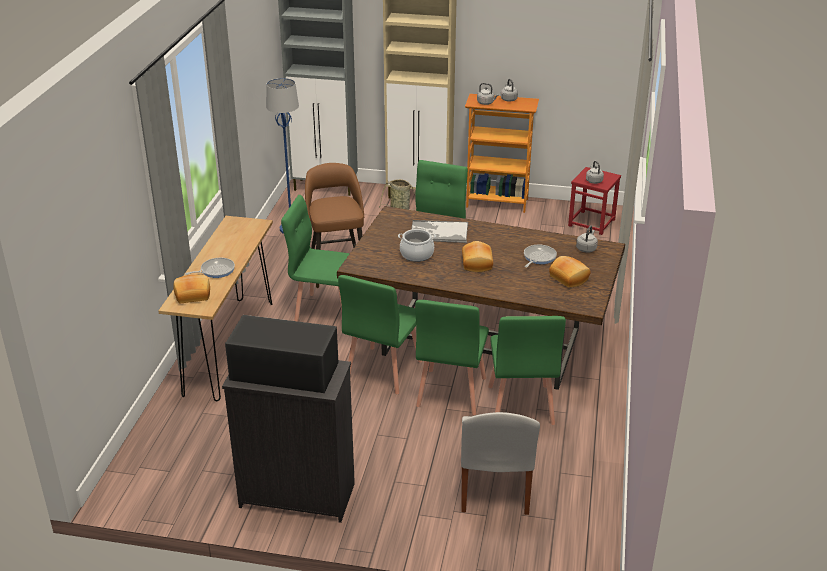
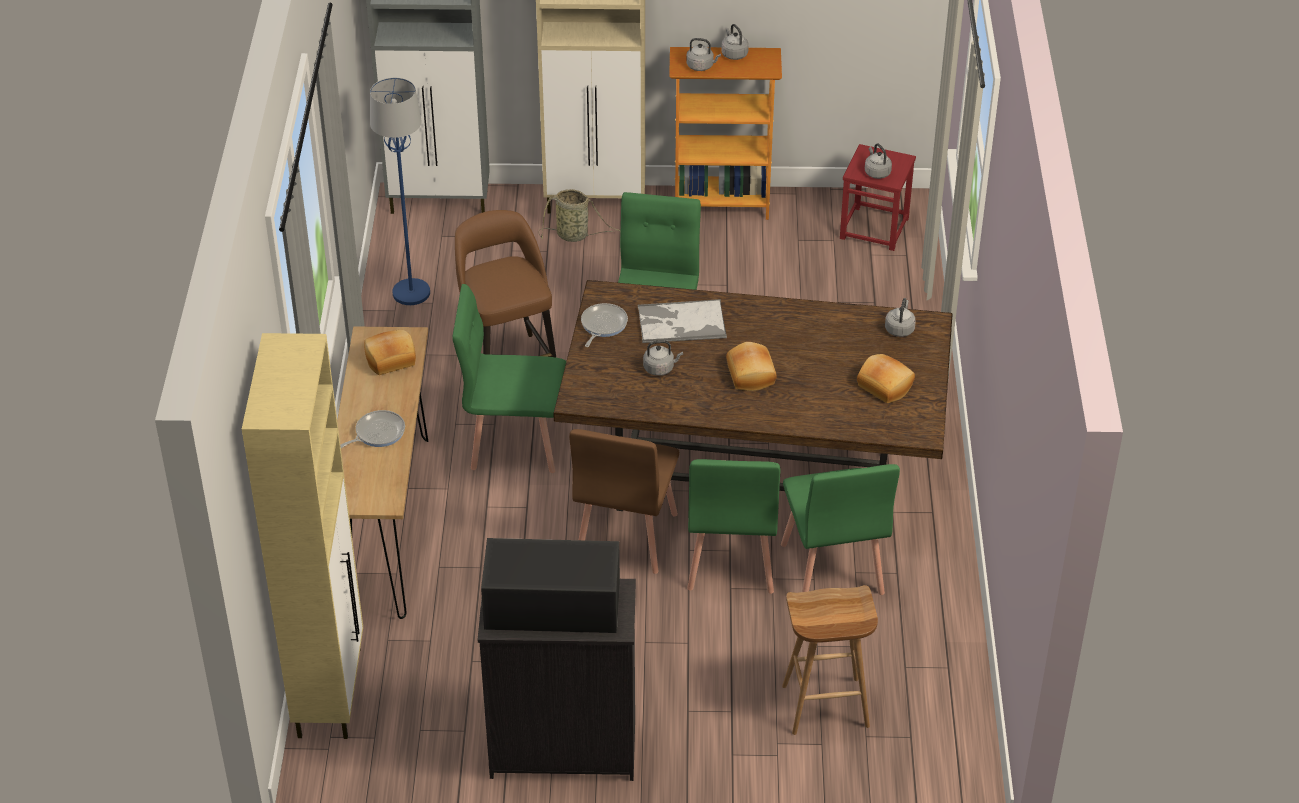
camera: 10 degrees left, 10 degrees up
bread [174,275,210,304] -> bread moved to [364,330,416,375]
green chair [338,275,422,394] -> brown chair [569,429,679,574]
cooking pot [398,229,436,262] -> grey kettle [643,340,683,376]
white chair [461,412,540,515] -> brown stool [782,585,878,735]
frying pan [524,245,557,267] -> frying pan moved to [581,303,628,347]
none -> beige cabinet [242,333,363,739]

